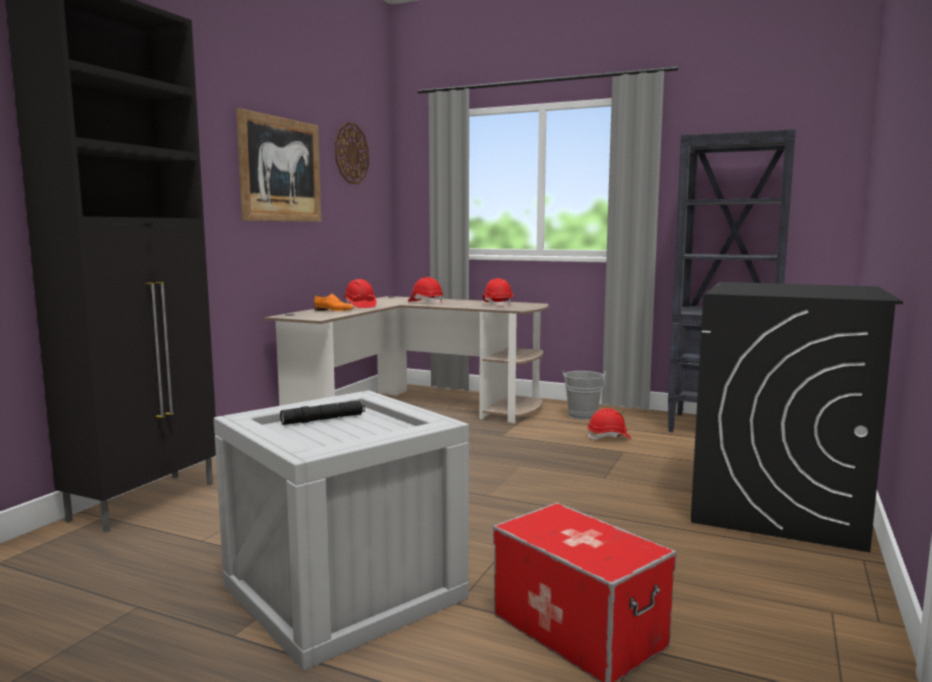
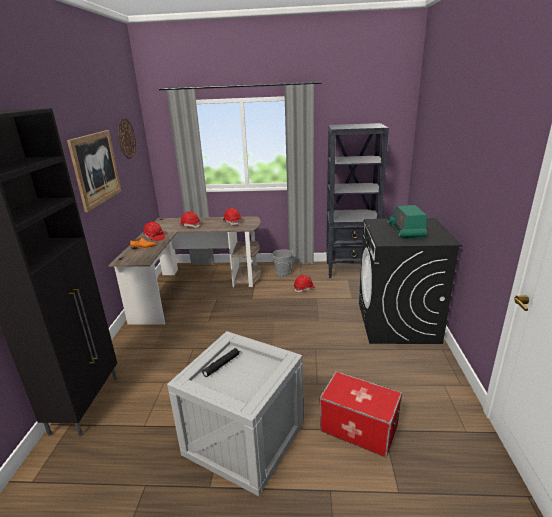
camera: 20 degrees left, 15 degrees up
none -> radio [388,205,427,239]

